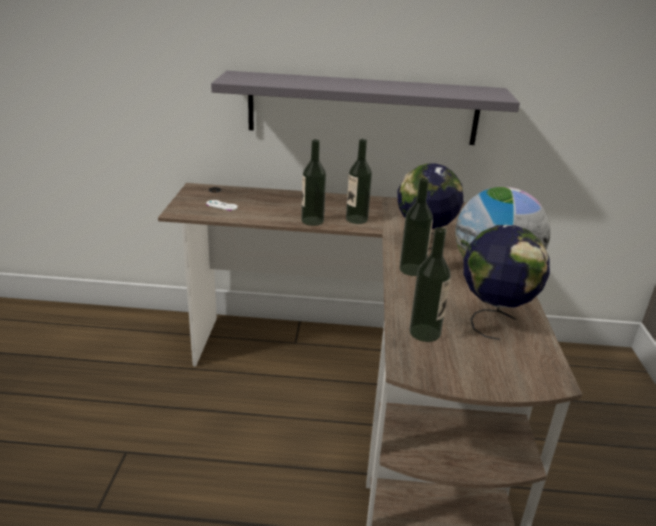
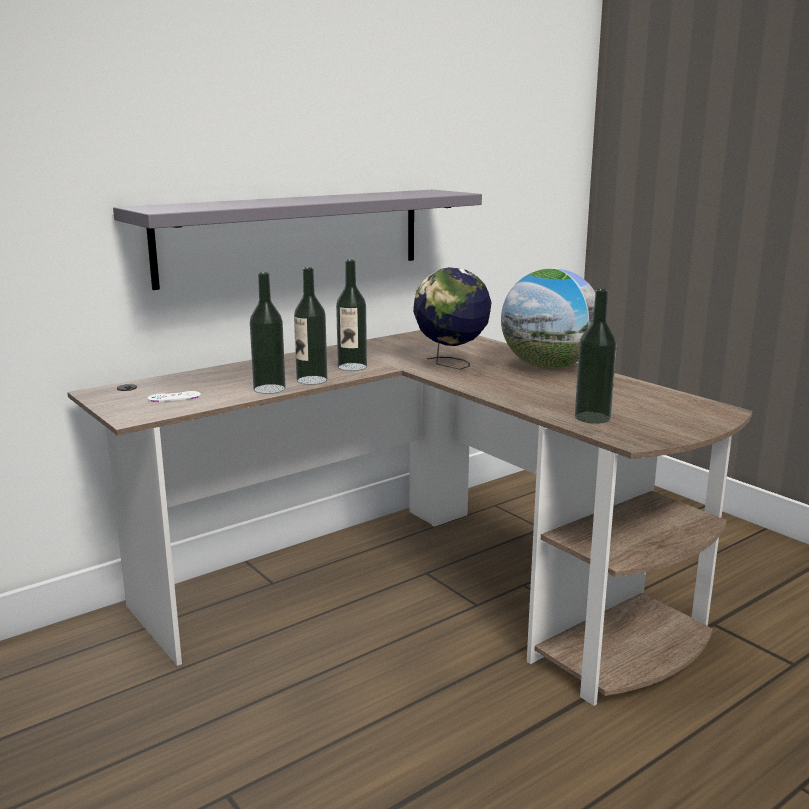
camera: 40 degrees left, 10 degrees down
bottle [399,178,433,276] -> bottle moved to [250,272,286,394]
globe [463,225,550,340] -> none

